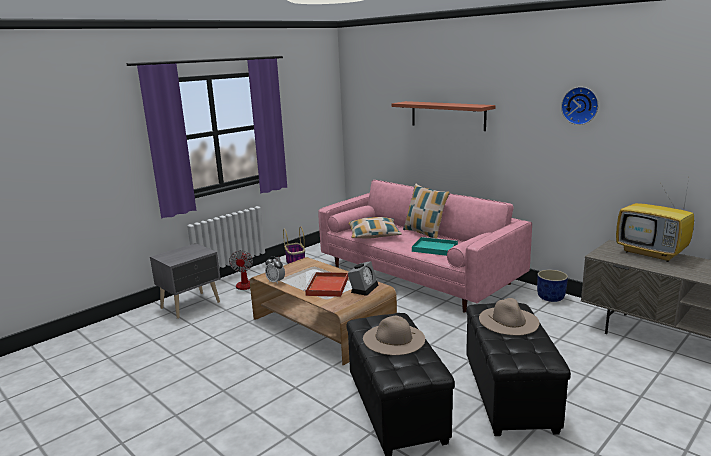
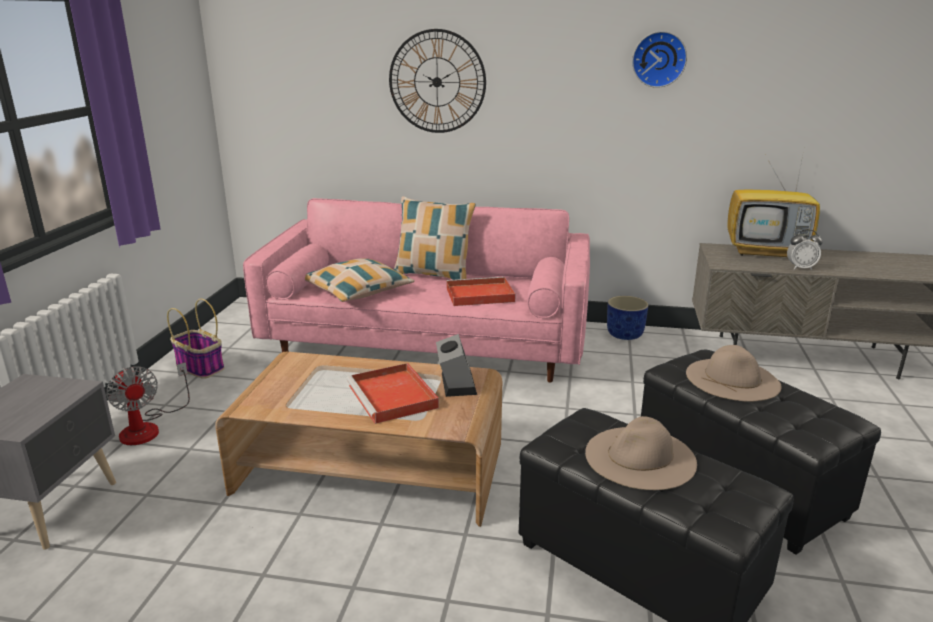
camera: 35 degrees left, 5 degrees up
alarm clock [265,256,285,284] -> alarm clock moved to [787,230,823,270]
shelf [391,101,495,131] -> wall clock [389,29,486,133]
turquoise tray [412,237,458,256] -> red tray [446,277,516,306]

